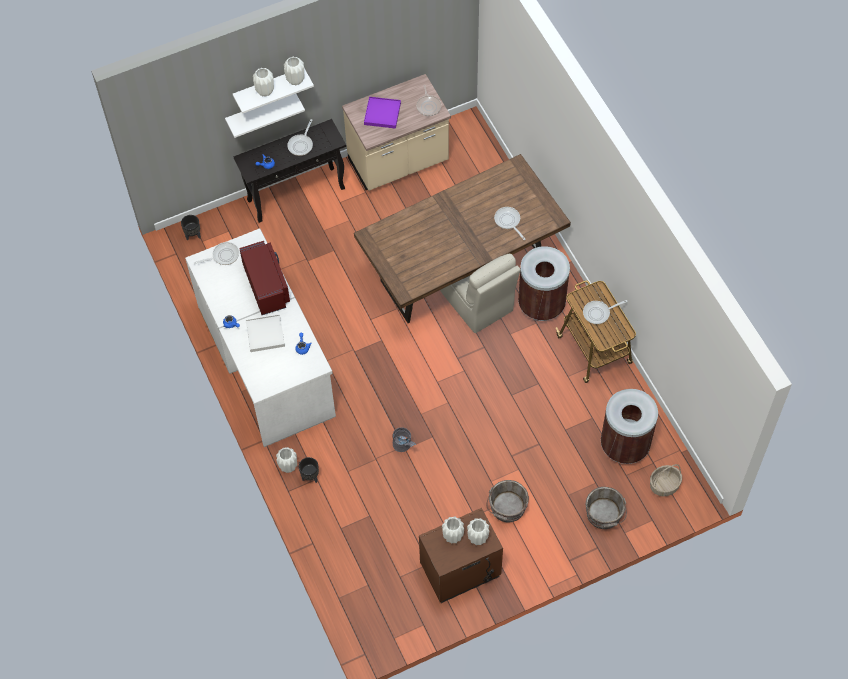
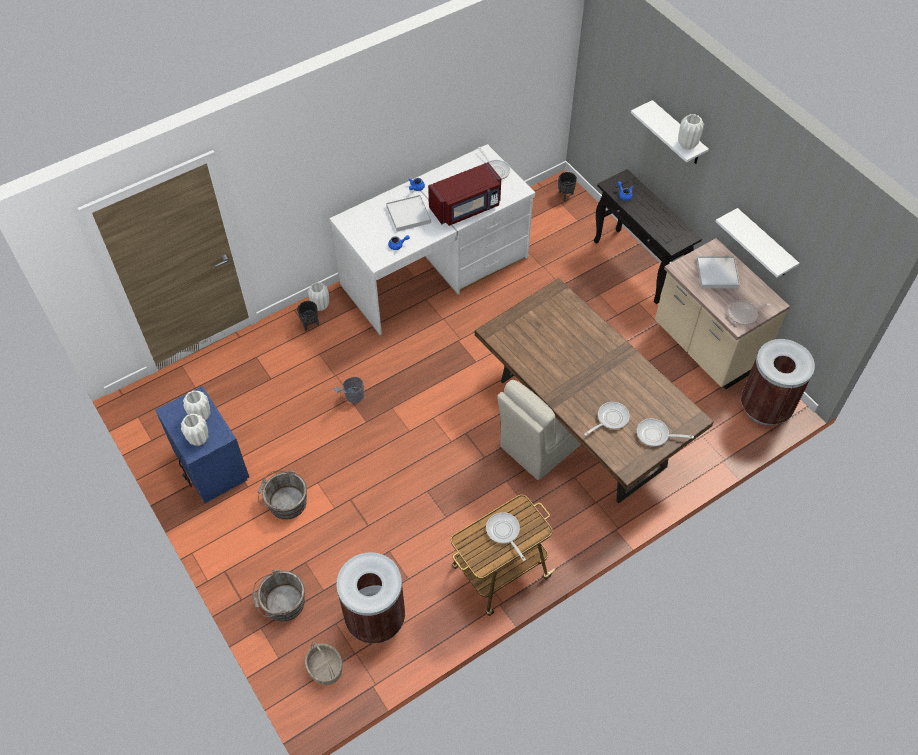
camera: 80 degrees right, 5 degrees down
white shelf [225,94,305,138] -> white shelf moved to [715,208,799,277]
white vase [253,68,274,97] -> none
frying pan [287,119,313,156] -> frying pan moved to [637,418,694,447]
purple tray [364,97,401,129] -> white tray [697,256,740,288]
brown nightstand [419,508,503,603] -> blue nightstand [155,386,249,503]
brown trash can [518,246,570,321] -> brown trash can moved to [741,339,815,425]

